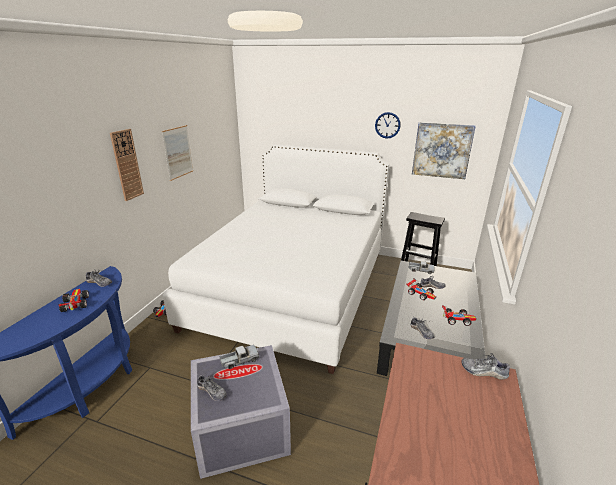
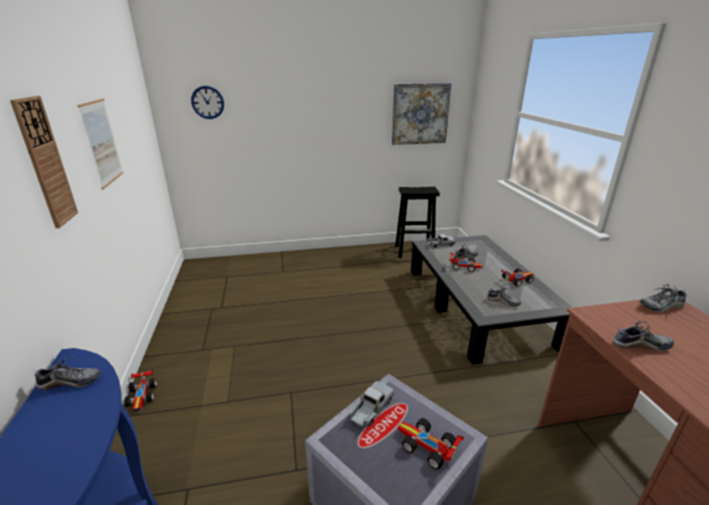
camera: 30 degrees left, 0 degrees up
toy car [58,289,89,312] -> toy car moved to [398,418,464,469]
white bed [163,144,390,374] -> none
shoe [197,375,227,401] -> shoe moved to [613,321,674,351]
wall clock [375,112,401,139] -> wall clock moved to [191,86,224,119]

